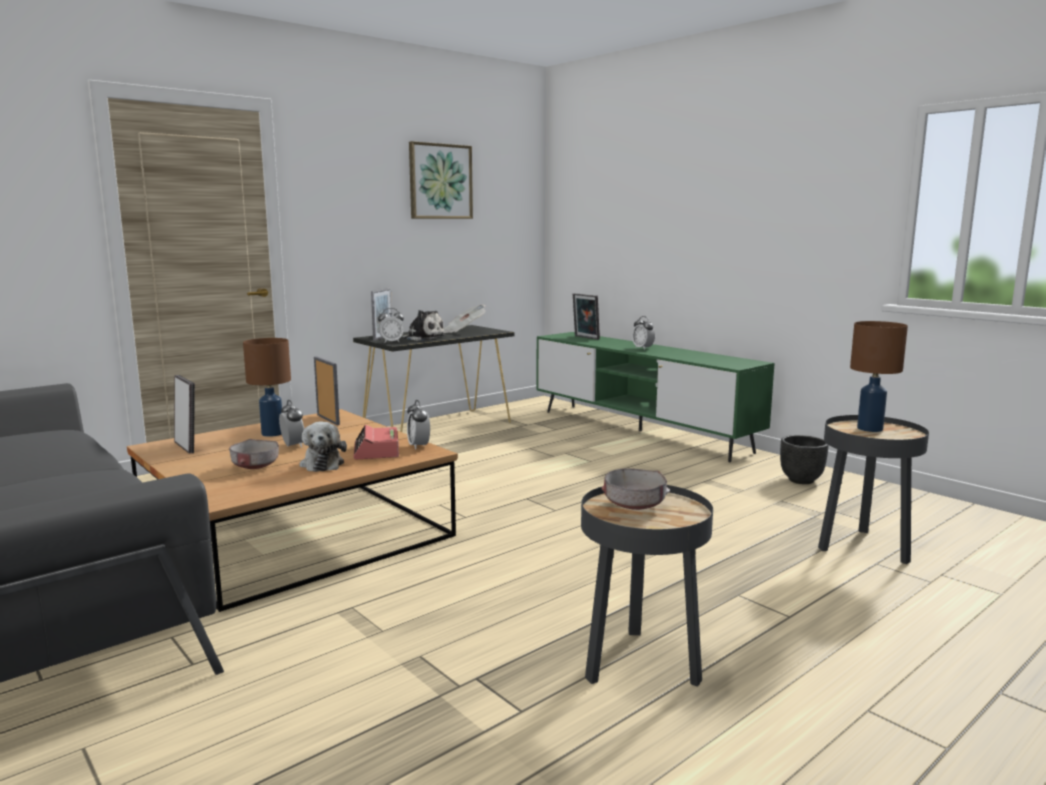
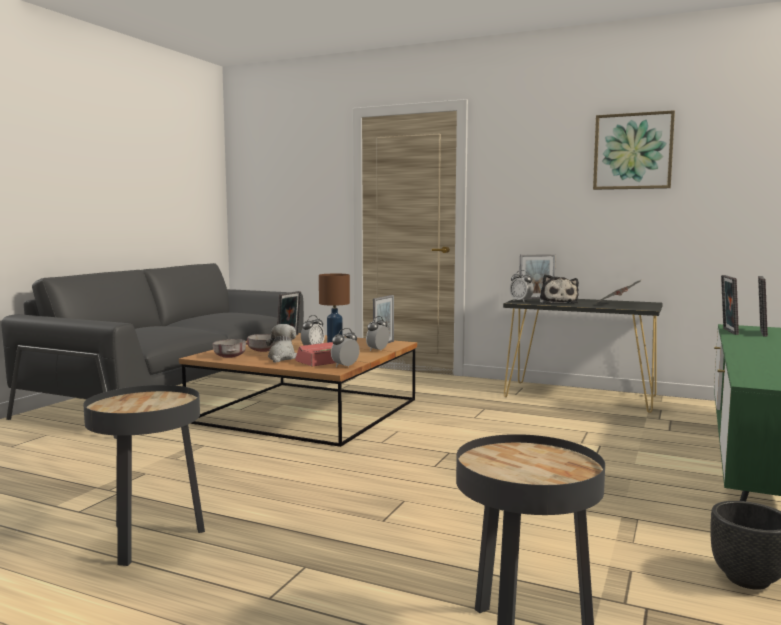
camera: 65 degrees right, 5 degrees down
plush toy [299,422,347,472] -> plush toy turned 135 degrees clockwise [266,324,297,363]
grey bowl [601,468,670,510] -> grey bowl moved to [213,339,246,358]
alarm clock [632,316,655,350] -> alarm clock moved to [366,316,389,351]
brown table lamp [850,321,908,432] -> none
none -> picture frame [721,275,739,335]

